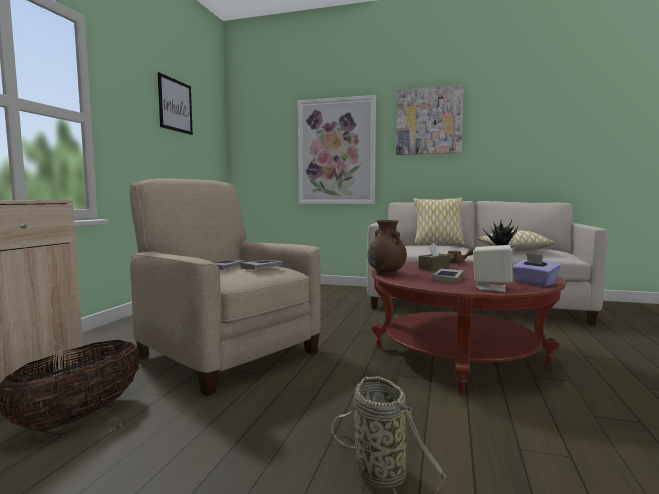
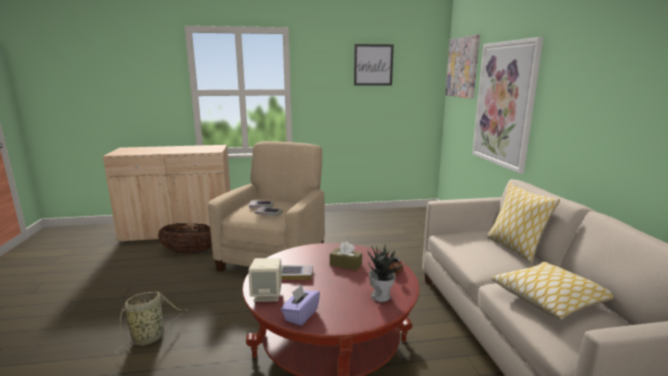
camera: 65 degrees right, 10 degrees up
brown vase [368,220,407,276] -> none
picture [396,85,464,155] -> picture moved to [445,35,480,99]

